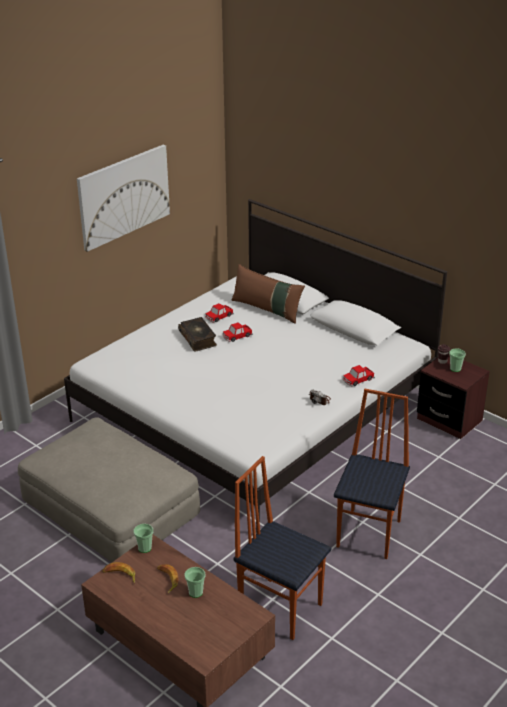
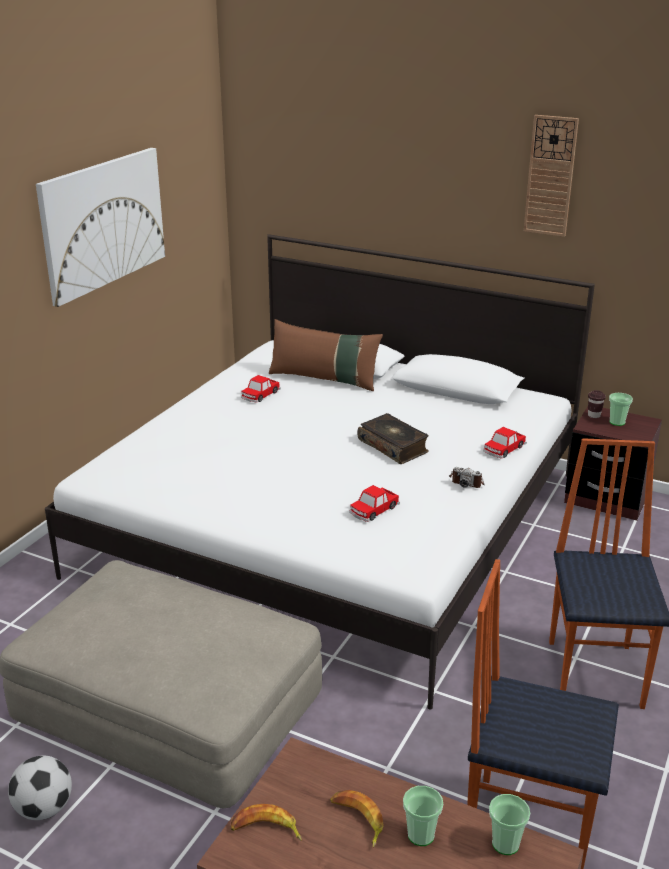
camera: 15 degrees left, 5 degrees down
cup [133,524,153,553] -> cup moved to [489,794,530,855]
book [178,317,217,352] -> book moved to [357,413,429,464]
toy car [223,322,253,342] -> toy car moved to [349,485,400,522]
none -> football [8,756,72,820]
none -> wall clock [524,115,579,237]

